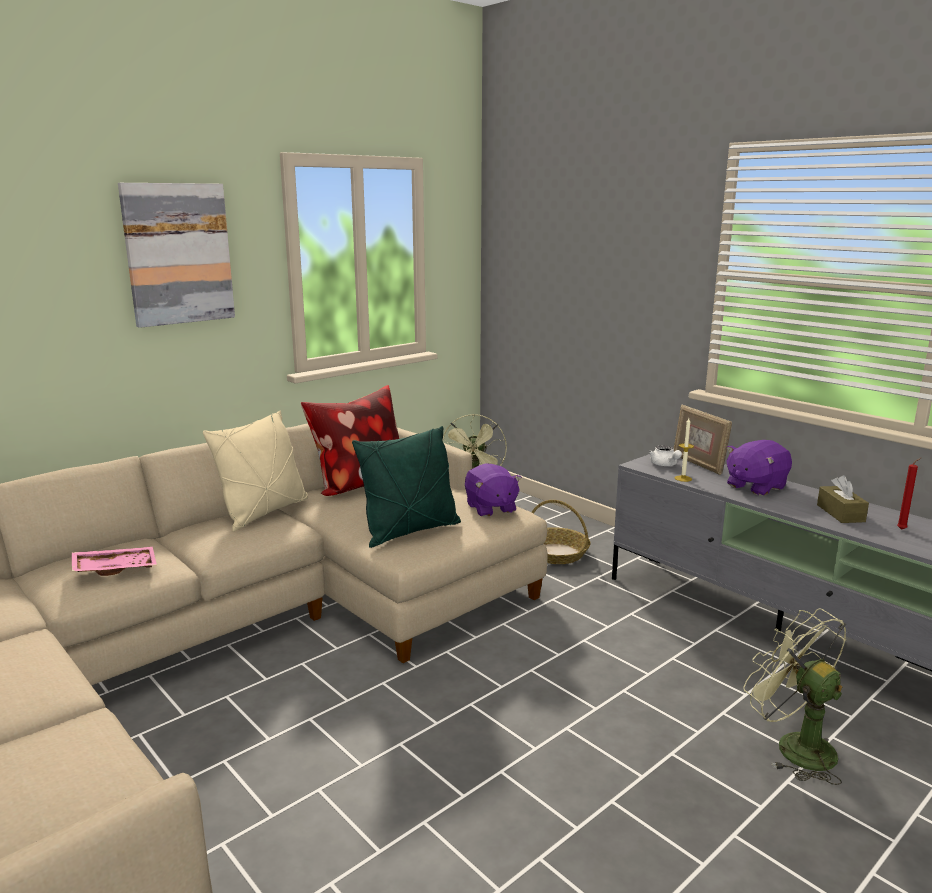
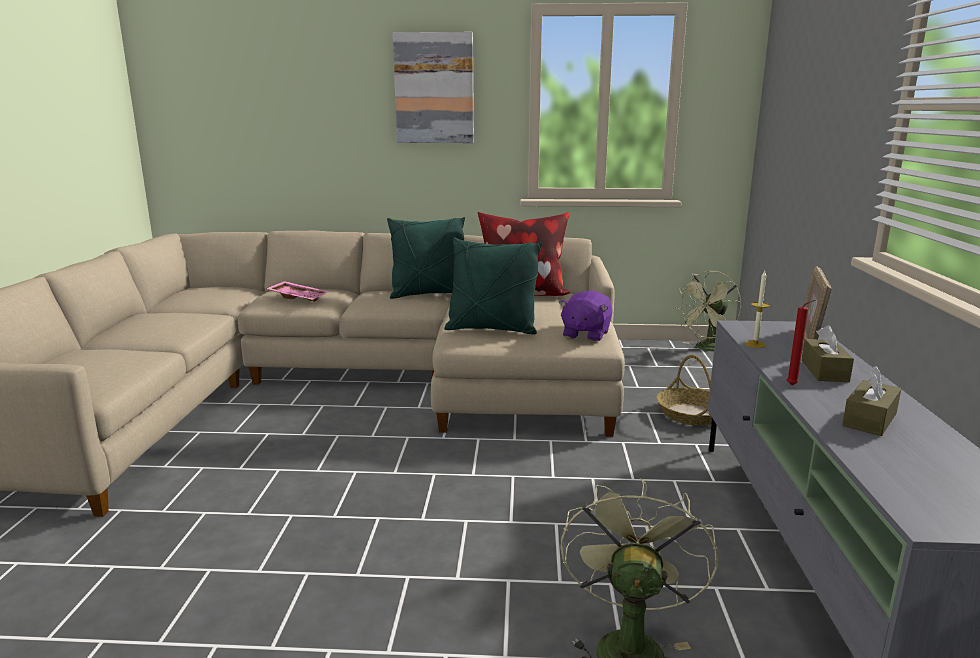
camera: 45 degrees right, 0 degrees up
beige pillow [203,410,308,532] -> green pillow [387,217,465,299]
white teapot [649,445,682,466] -> none
purple plush toy [726,440,792,496] -> brown tissue box [801,325,854,382]
red candle [897,458,921,530] -> red candle moved to [787,300,815,385]

